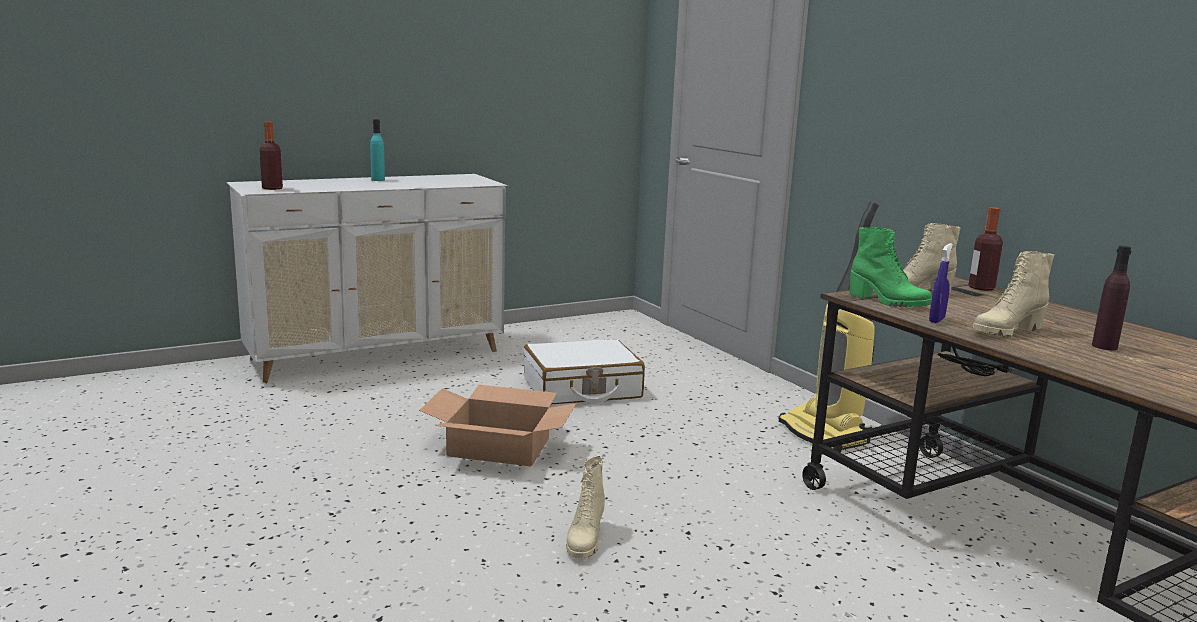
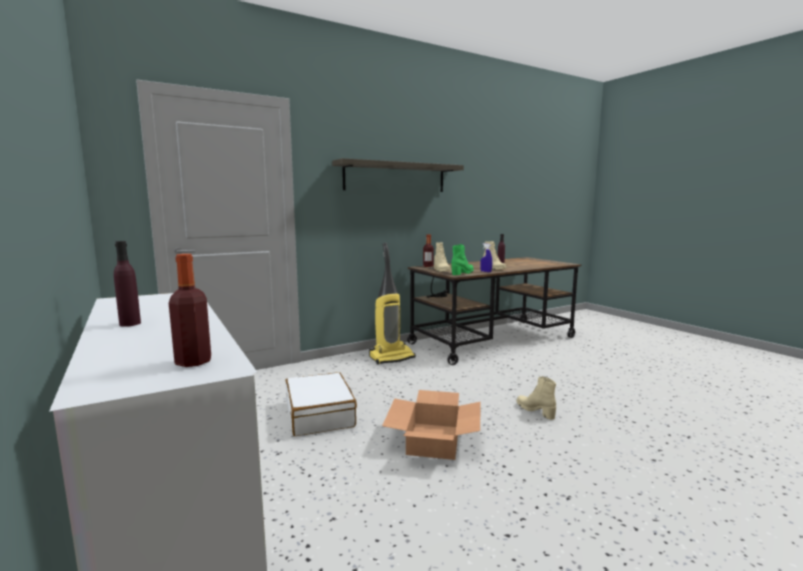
camera: 90 degrees left, 5 degrees down
turquoise bottle [370,119,385,181] -> purple bottle [114,241,141,327]
beige boot [566,456,605,559] -> beige boot turned 135 degrees counterclockwise [516,376,556,420]
none -> shelf [332,158,464,192]

